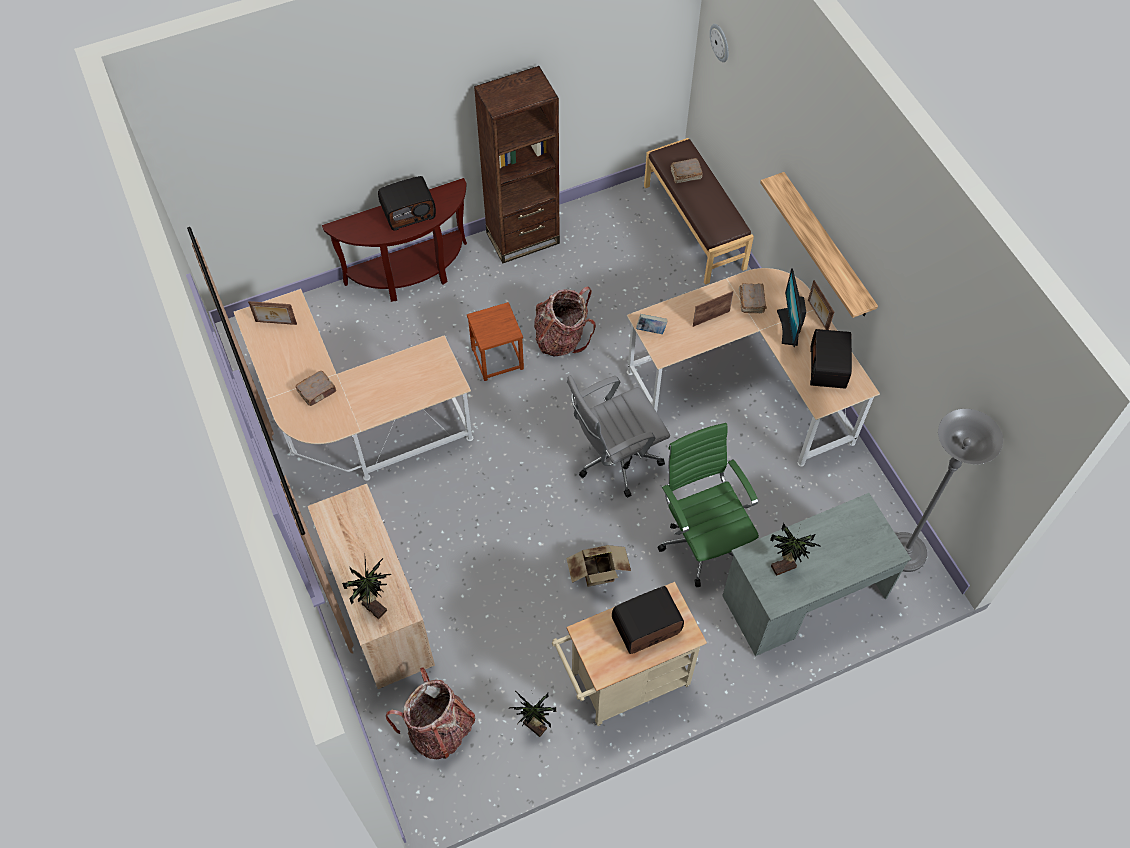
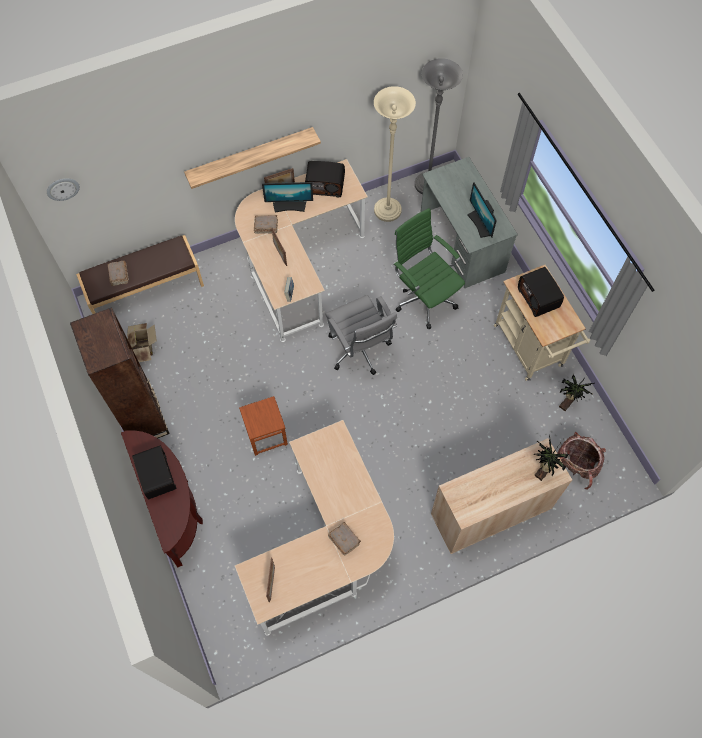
camera: 90 degrees left, 5 degrees up
backpack [534,286,596,356] -> none
cardboard box [566,545,631,587] -> cardboard box moved to [127,323,157,362]
green office chair [657,423,759,587] -> green office chair turned 75 degrees clockwise [393,208,465,329]
potted plant [770,523,821,576] -> monitor [467,182,497,238]
none -> beige floor lamp [374,86,416,222]

